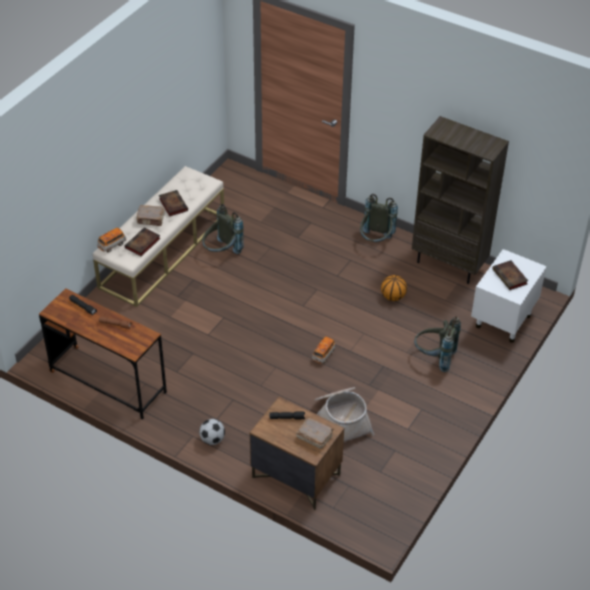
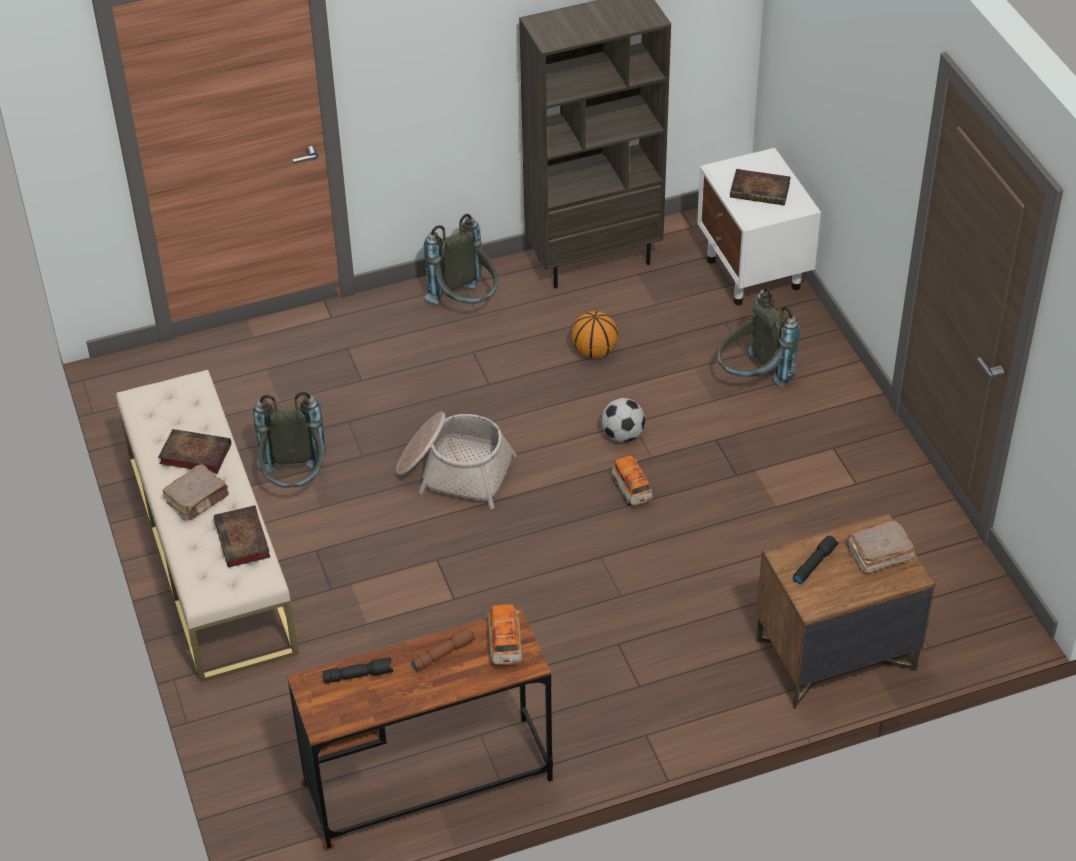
camera: 50 degrees left, 0 degrees up
toy car [97,228,126,253] -> toy car moved to [487,604,522,667]
football [199,419,225,445] -> football moved to [601,398,645,442]
basket [314,387,375,441] -> basket moved to [396,412,517,510]

